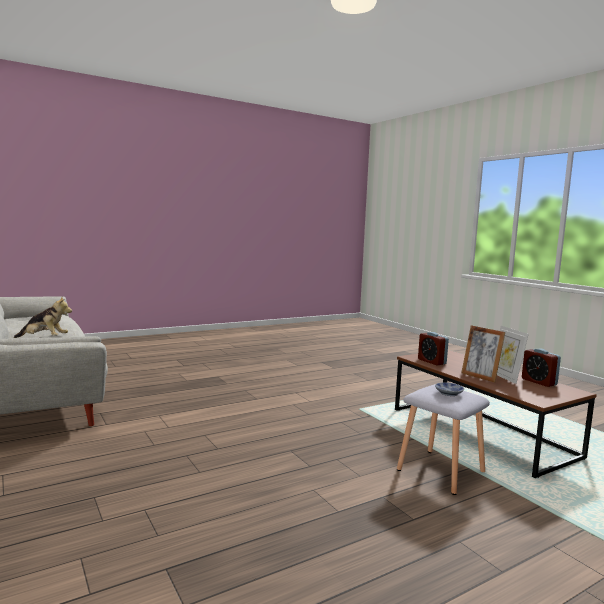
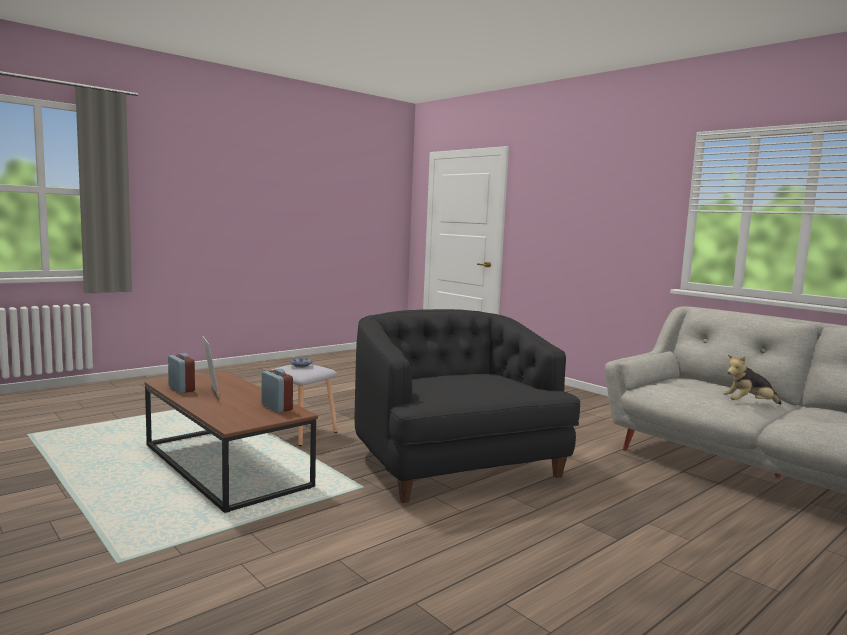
camera: 170 degrees right, 0 degrees up
picture frame [461,325,505,383] -> none
none -> black armchair [355,309,580,503]

